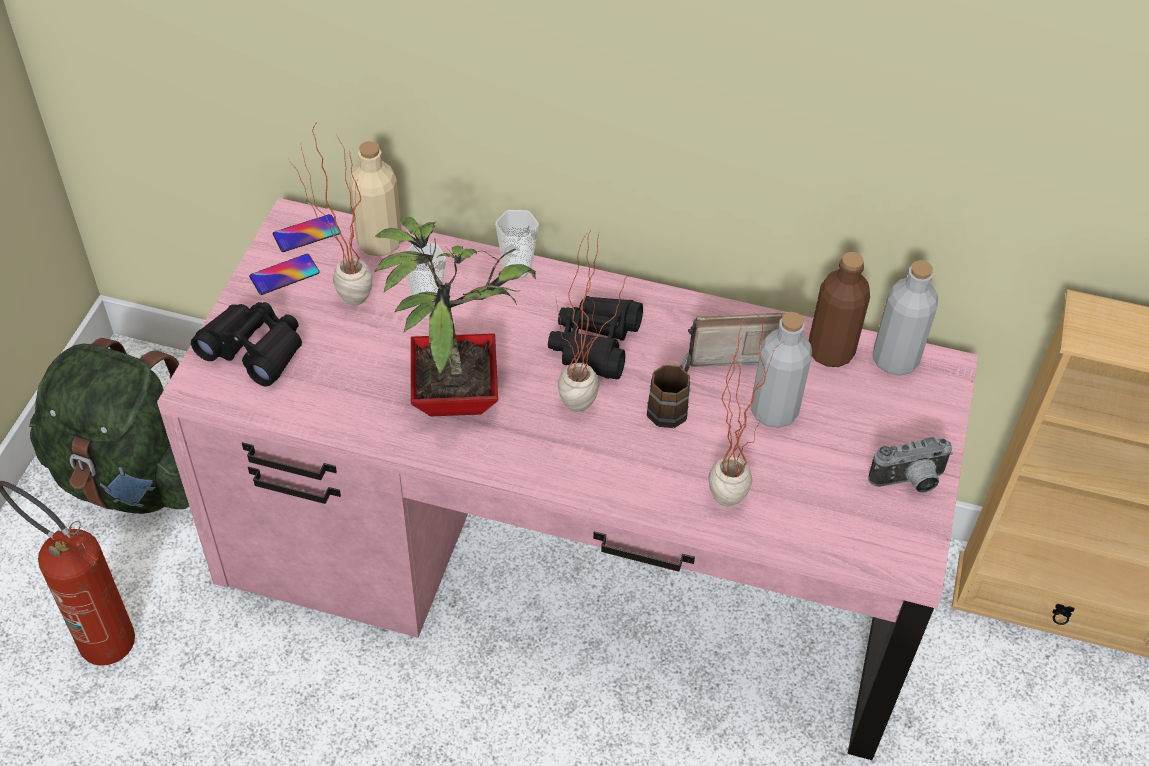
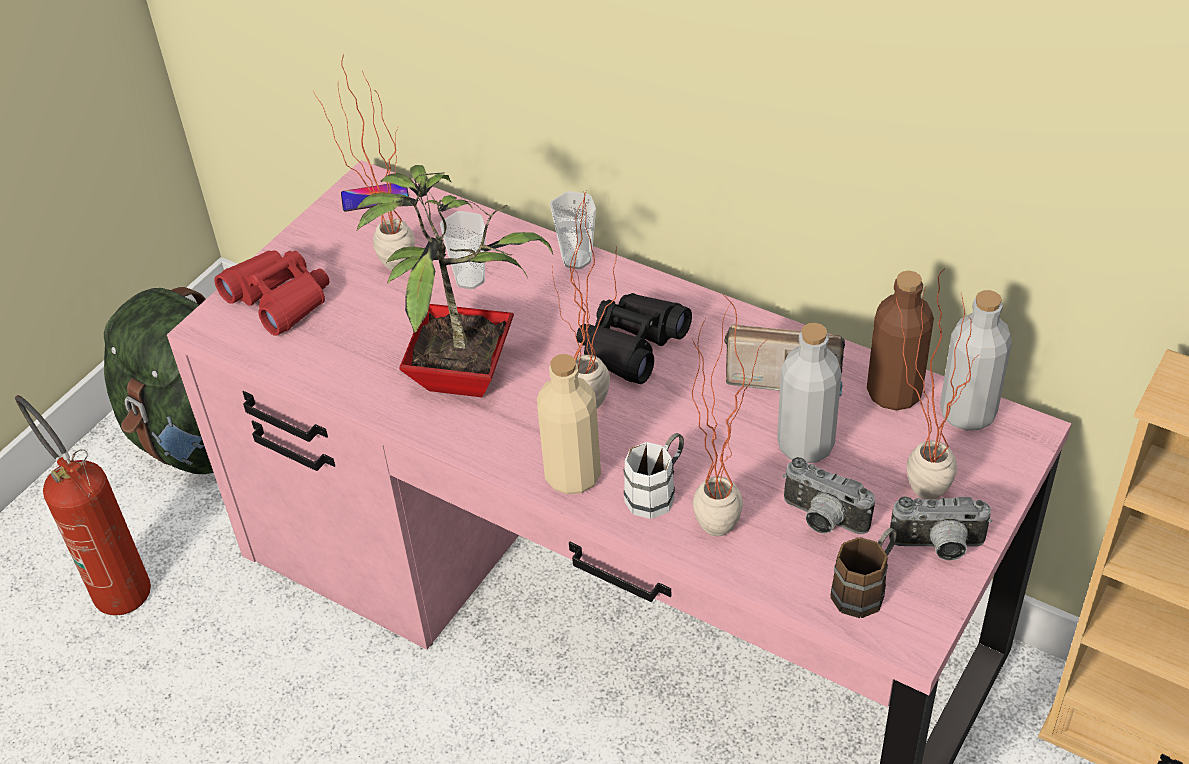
camera: 20 degrees right, 5 degrees down
black binoculars [191,302,302,386] -> red binoculars [214,250,329,336]
phone [249,254,320,295] -> none
beige bottle [349,141,401,256] -> beige bottle moved to [537,354,601,494]
brown mug [647,354,691,428] -> brown mug moved to [830,528,897,618]
none -> white mug [624,433,684,519]
none -> camera [783,457,875,534]
none -> potted plant [896,268,977,500]

